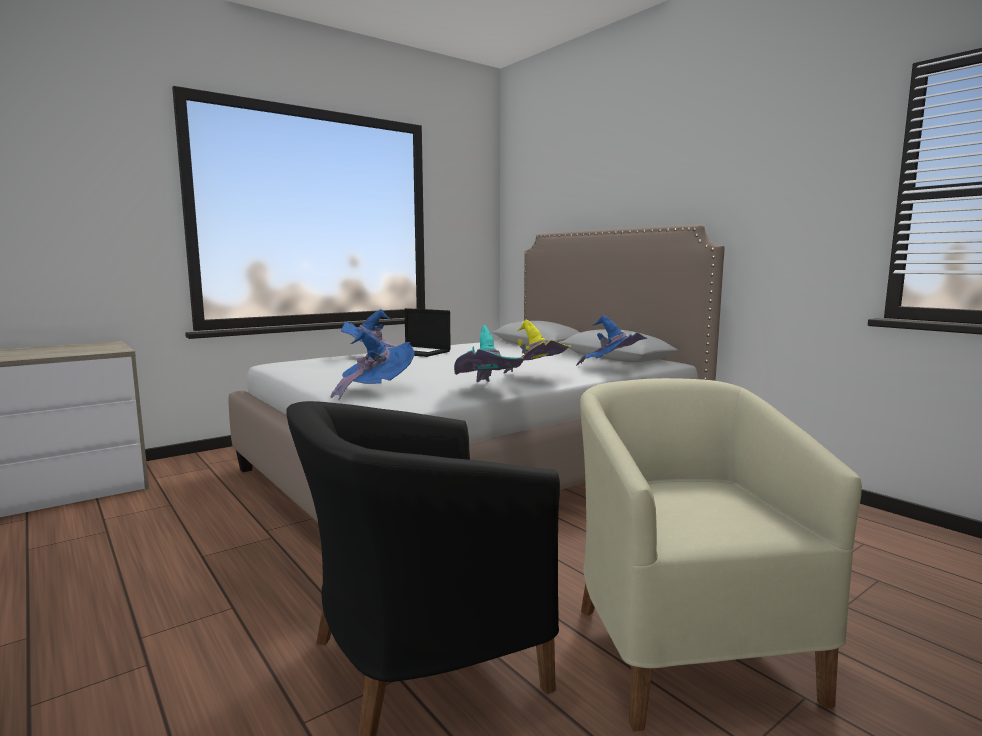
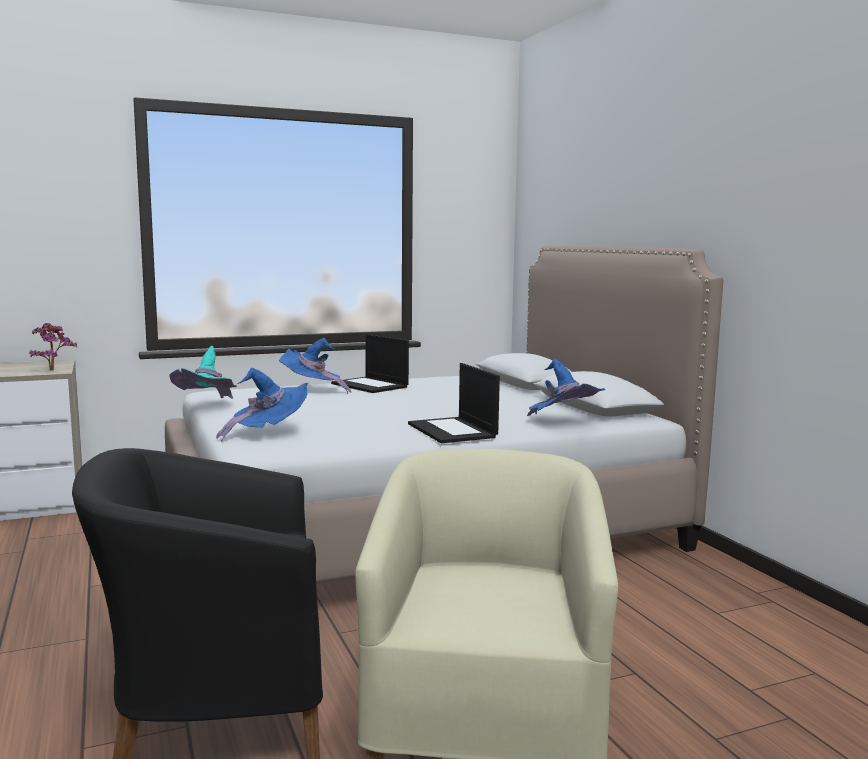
camera: 15 degrees right, 0 degrees up
turquoise hat [454,325,524,382] -> turquoise hat moved to [169,346,237,399]
yellow hat [504,319,572,373] -> laptop [408,363,500,443]
none -> potted plant [29,323,77,370]

